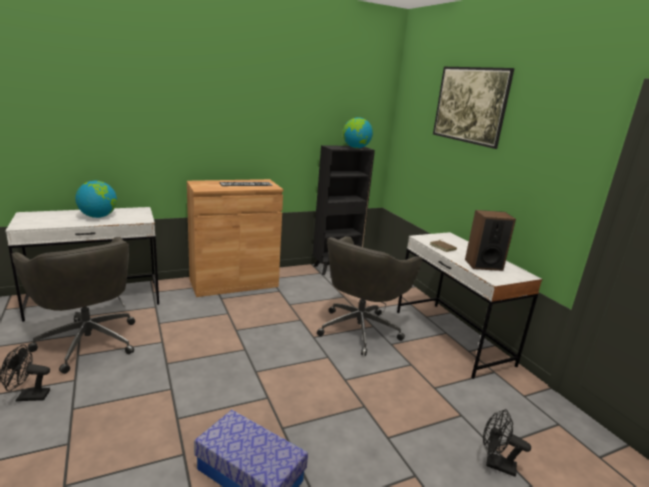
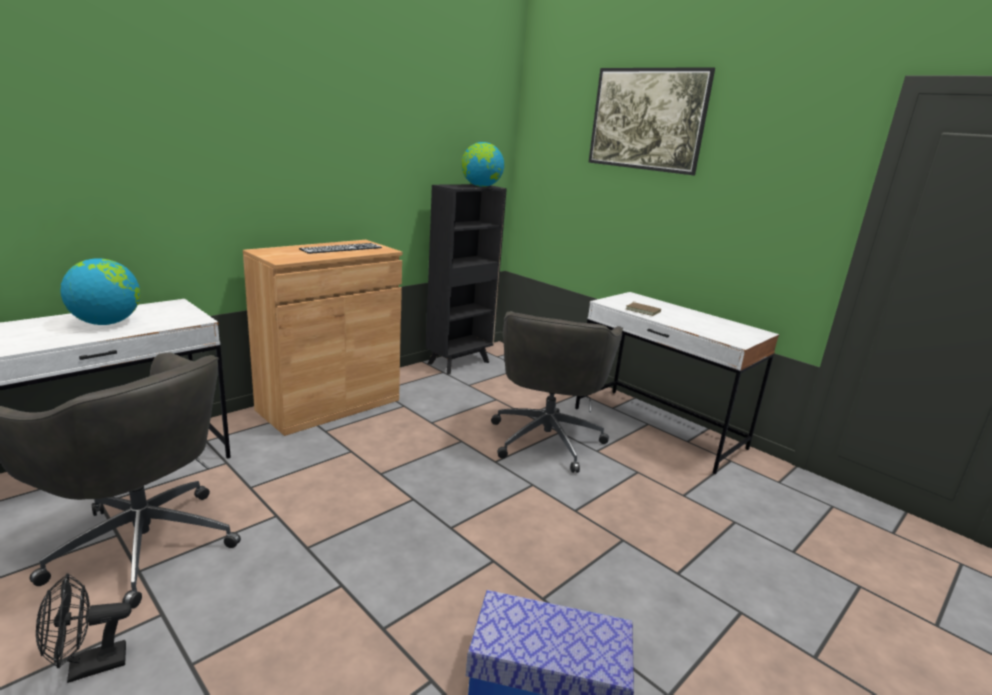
camera: 20 degrees left, 0 degrees up
speaker [465,210,516,271] -> none
black fan [483,409,531,477] -> none

